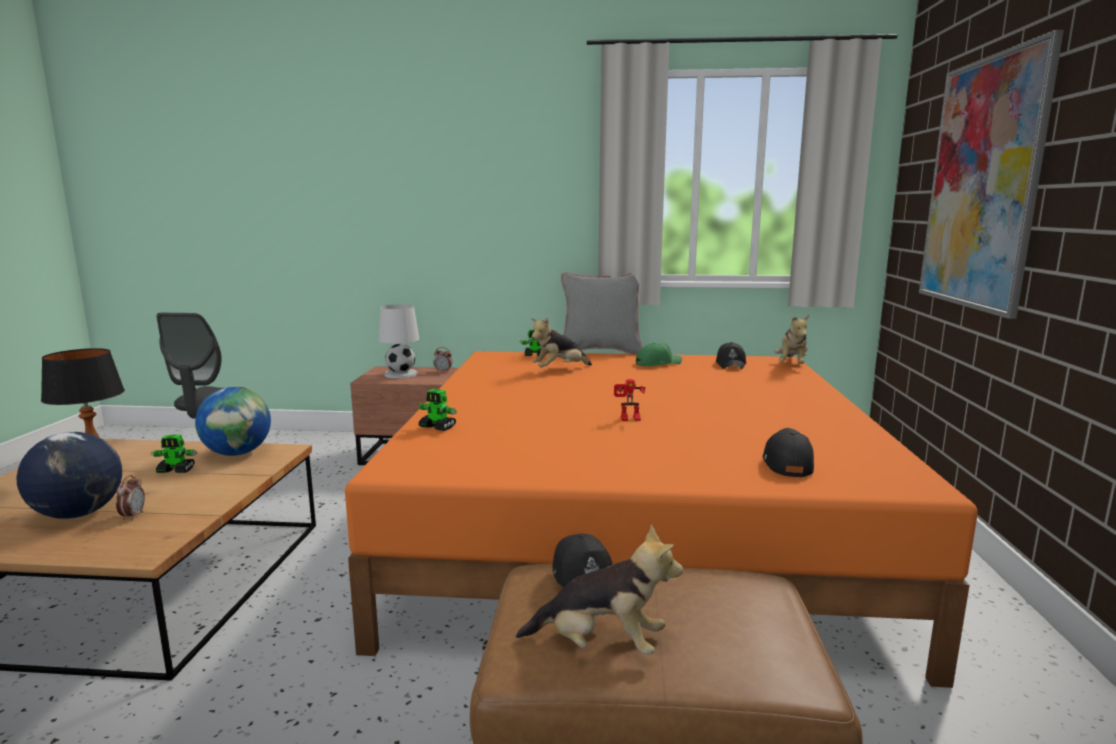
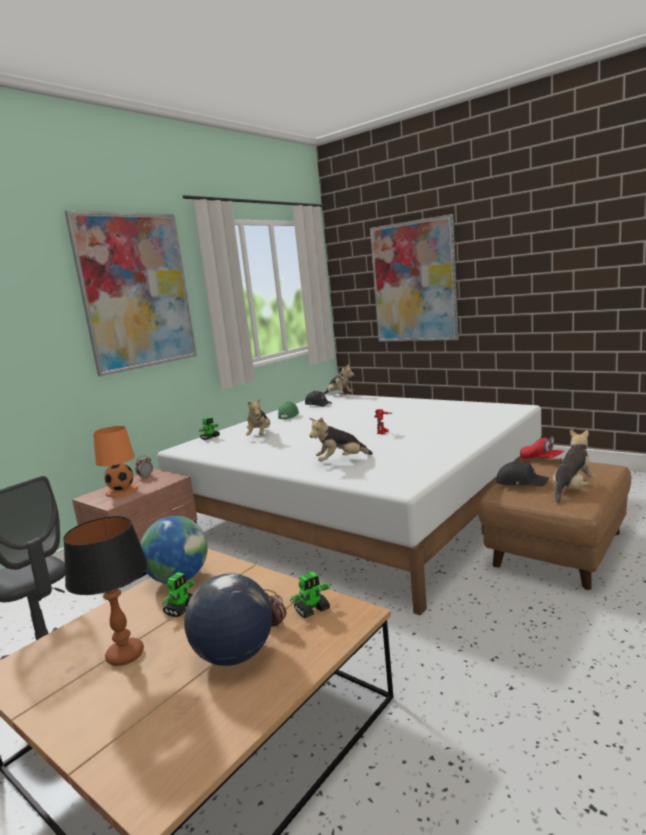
camera: 55 degrees left, 0 degrees up
orange bed [345,351,978,688] -> white bed [157,393,542,616]
white table lamp [379,304,419,378] -> orange table lamp [93,426,138,497]
toy robot [418,389,457,431] -> toy robot moved to [290,572,331,618]
grey pillow [561,272,642,354] -> none
black cap [763,428,814,477] -> none
none -> picture [65,210,197,376]
none -> plush toy [309,417,373,462]
none -> red cap [520,436,564,459]

